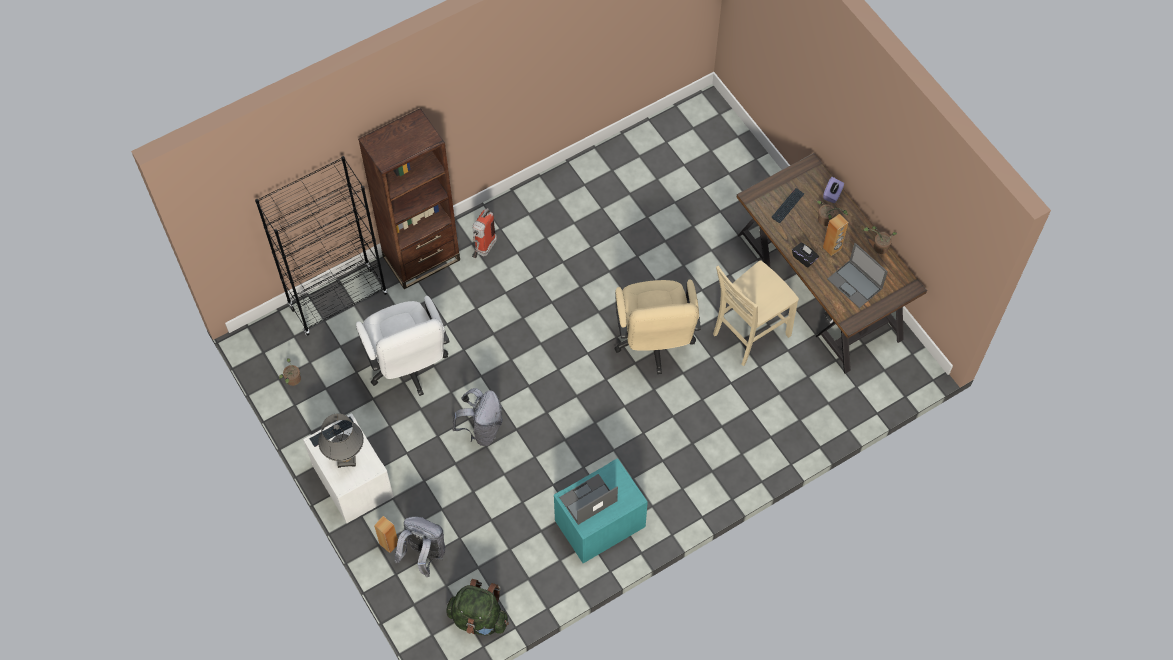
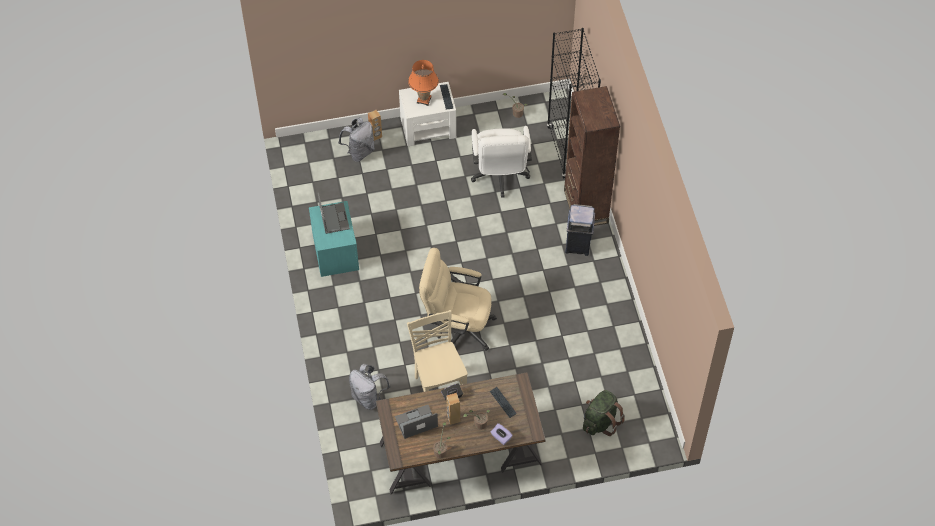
camera: 110 degrees right, 5 degrees down
grey table lamp [318,413,364,468] -> orange table lamp [408,60,439,106]
white office chair [356,296,450,396] -> white office chair turned 90 degrees counterclockwise [471,126,532,198]
green backpack [446,579,509,636] -> green backpack moved to [583,390,625,436]
grey backpack [452,388,503,446] -> grey backpack moved to [349,364,391,410]
fire extinguisher [472,208,497,258] -> blue trash can [565,204,595,256]

